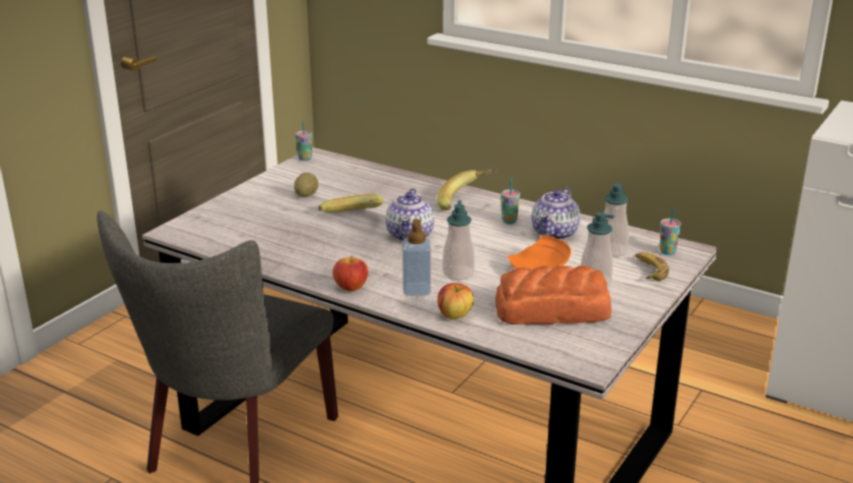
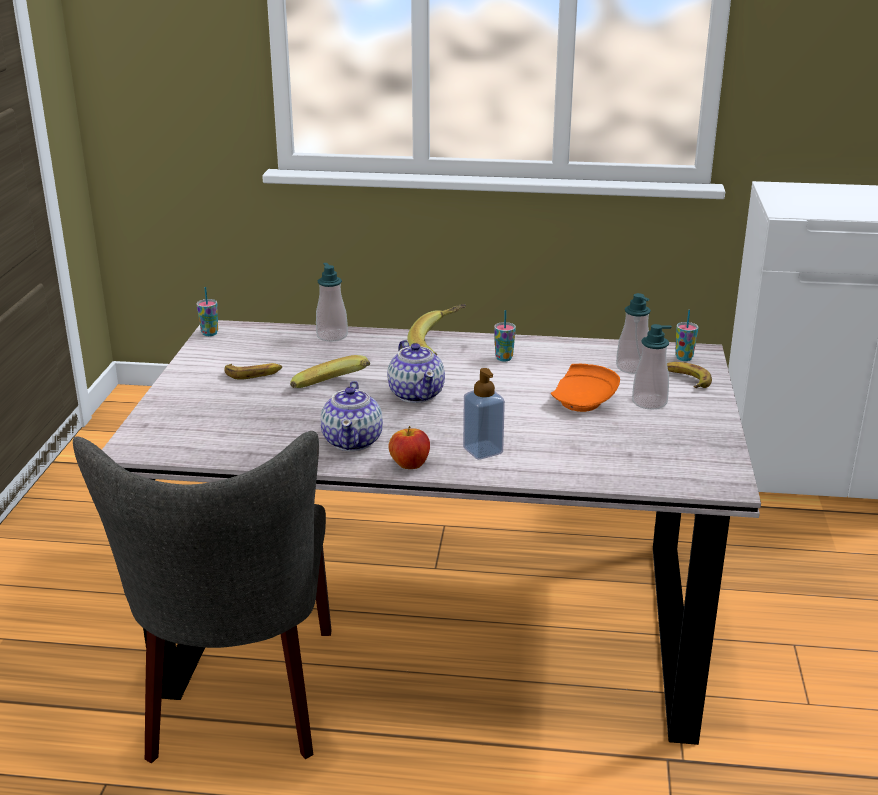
camera: 25 degrees left, 0 degrees up
potato [294,172,318,196] -> banana [224,363,282,380]
apple [437,283,474,319] -> none
soap dispenser [442,200,475,280] -> soap dispenser moved to [316,263,348,342]
bread [495,266,612,325] -> none
teapot [531,187,580,240] -> teapot moved to [321,381,383,451]

